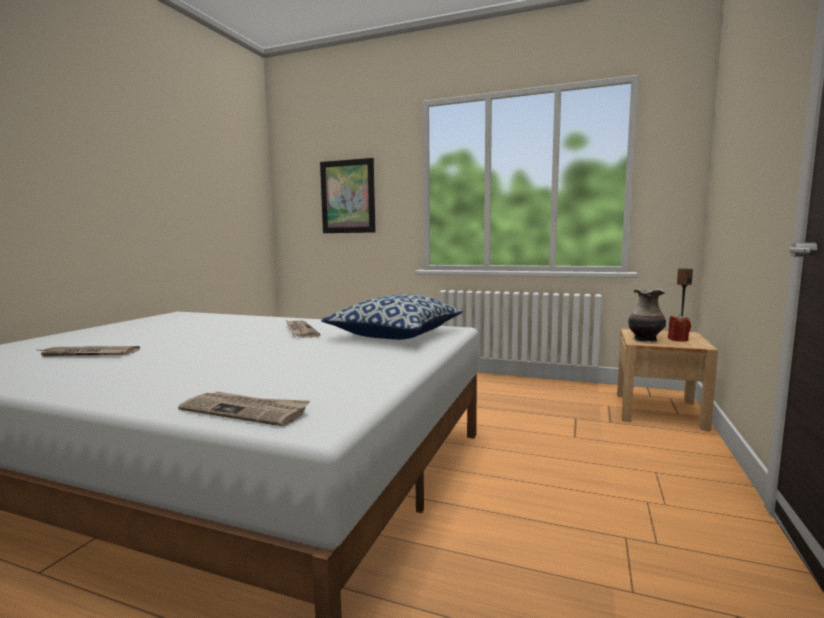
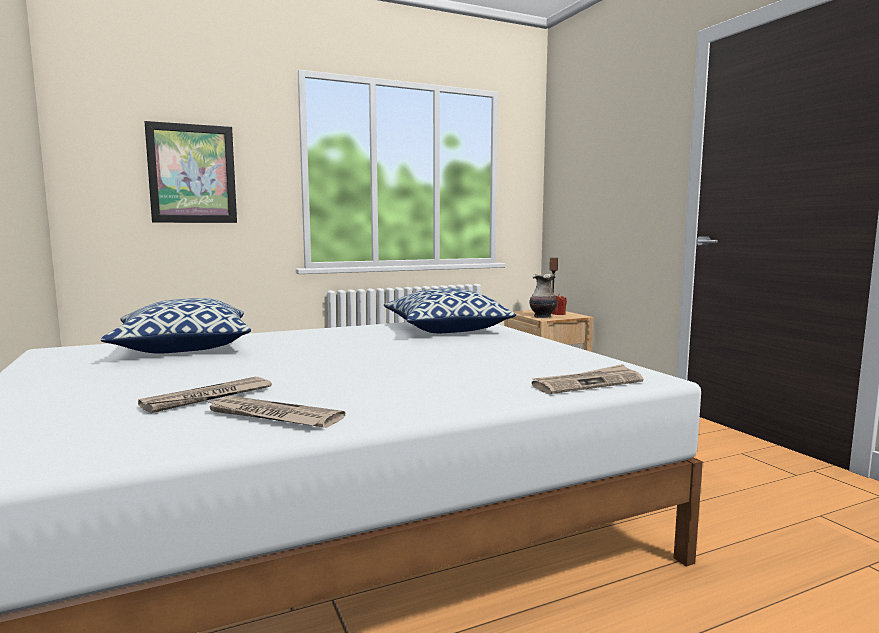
camera: 45 degrees left, 0 degrees up
newspaper [286,320,320,338] -> newspaper moved to [205,396,345,428]
none -> pillow [101,298,251,354]

